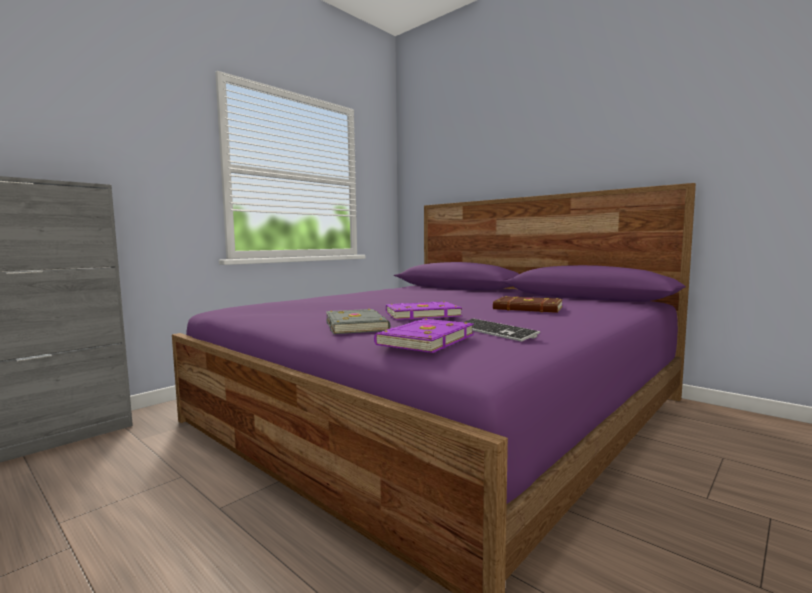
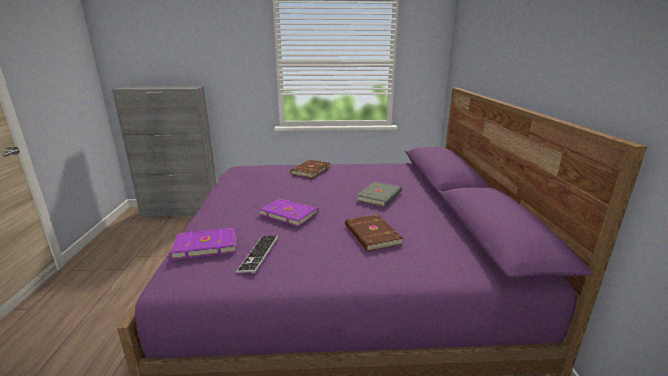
camera: 45 degrees right, 15 degrees up
grey book [326,309,390,334] -> grey book moved to [356,182,402,207]
none -> brown book [290,160,330,178]

